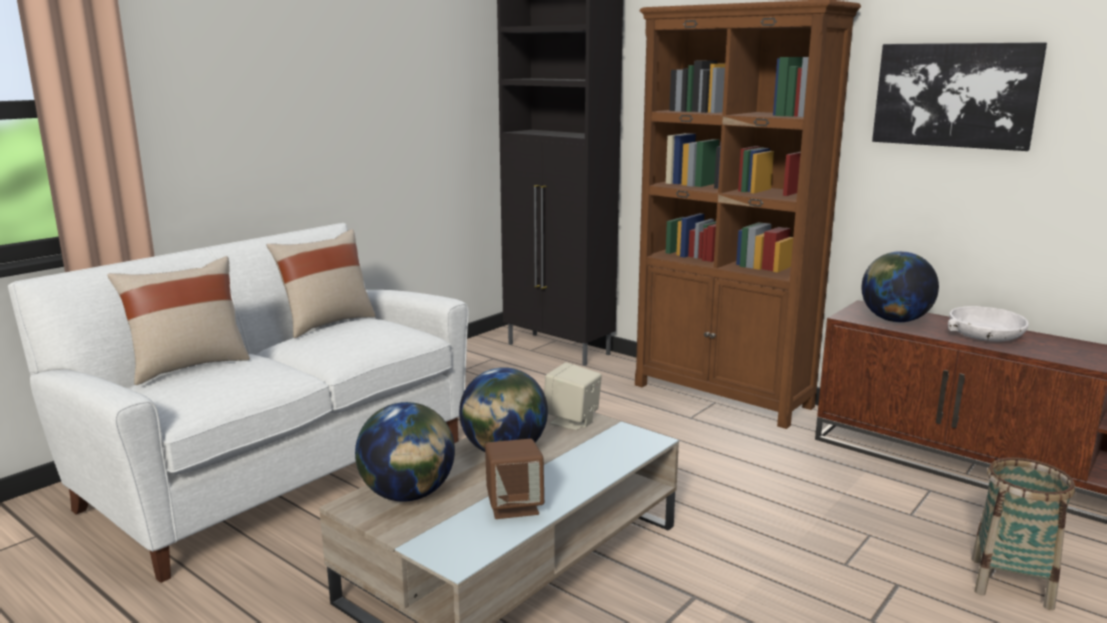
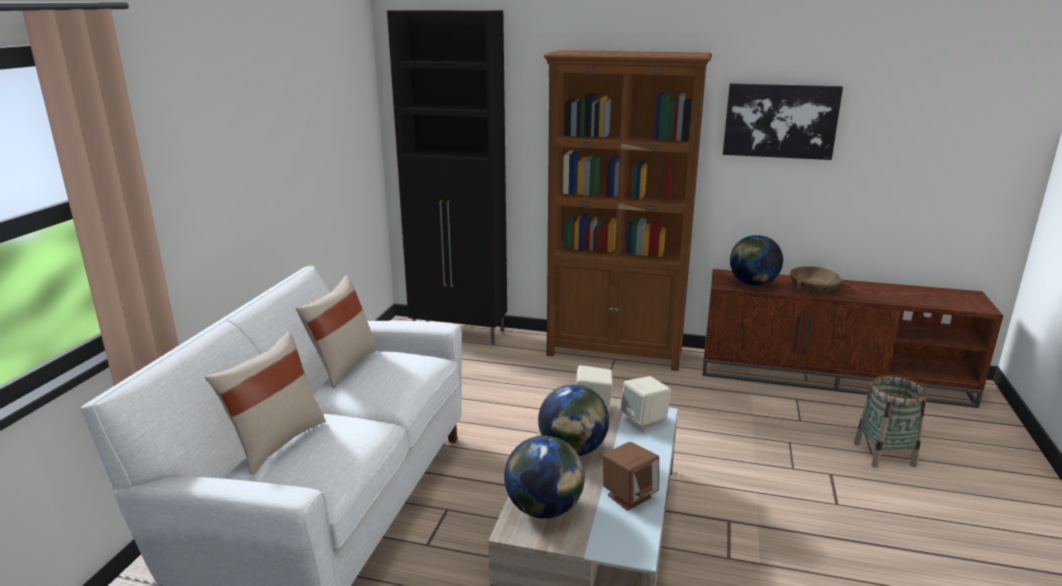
camera: 25 degrees left, 5 degrees up
white bowl [948,306,1029,342] -> brown bowl [790,266,842,293]
none -> beige speaker [620,376,671,432]

